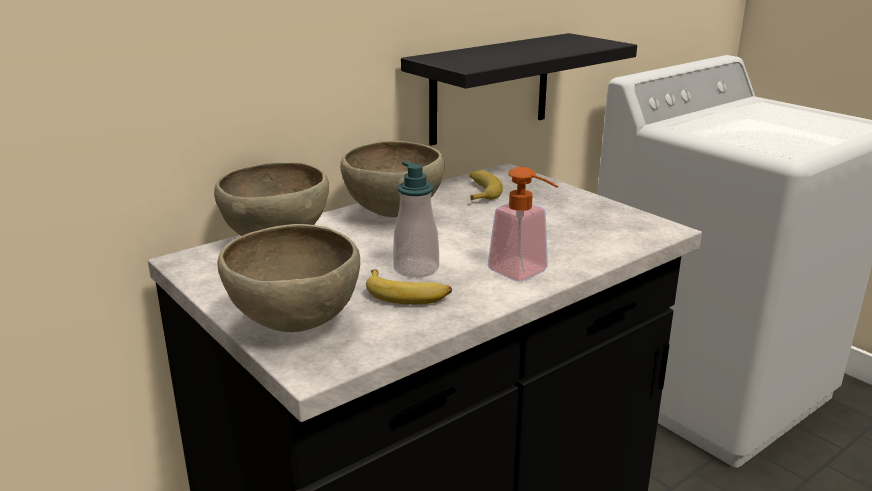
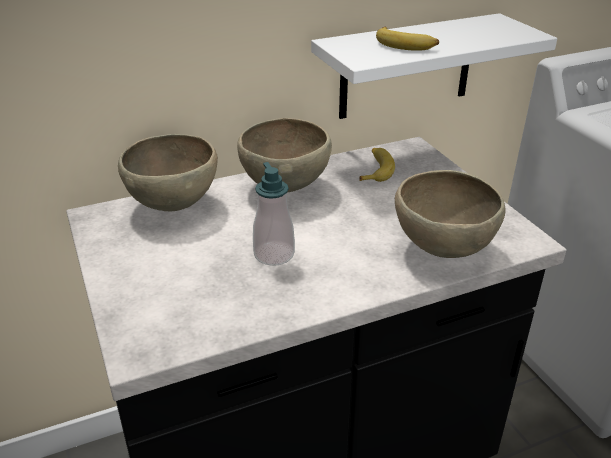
camera: 15 degrees right, 10 degrees up
brown bowl [217,224,360,332] -> brown bowl moved to [395,170,506,258]
banana [366,269,452,305] -> banana moved to [376,27,439,51]
black shelf [401,33,637,145] -> white shelf [311,13,557,119]
soap dispenser [488,167,559,281] -> none

